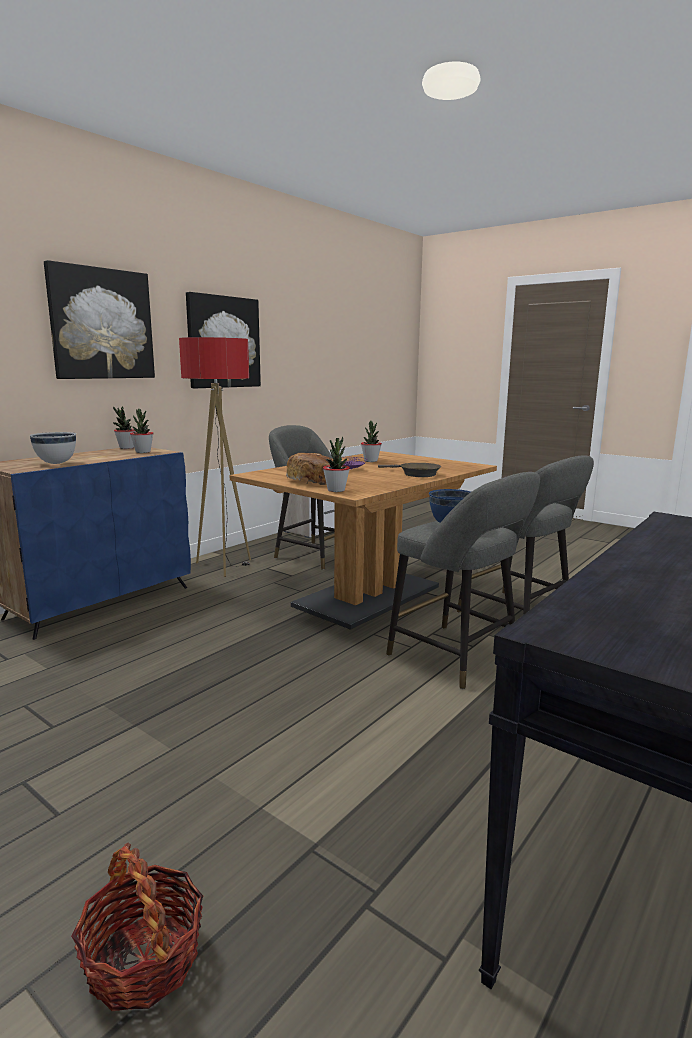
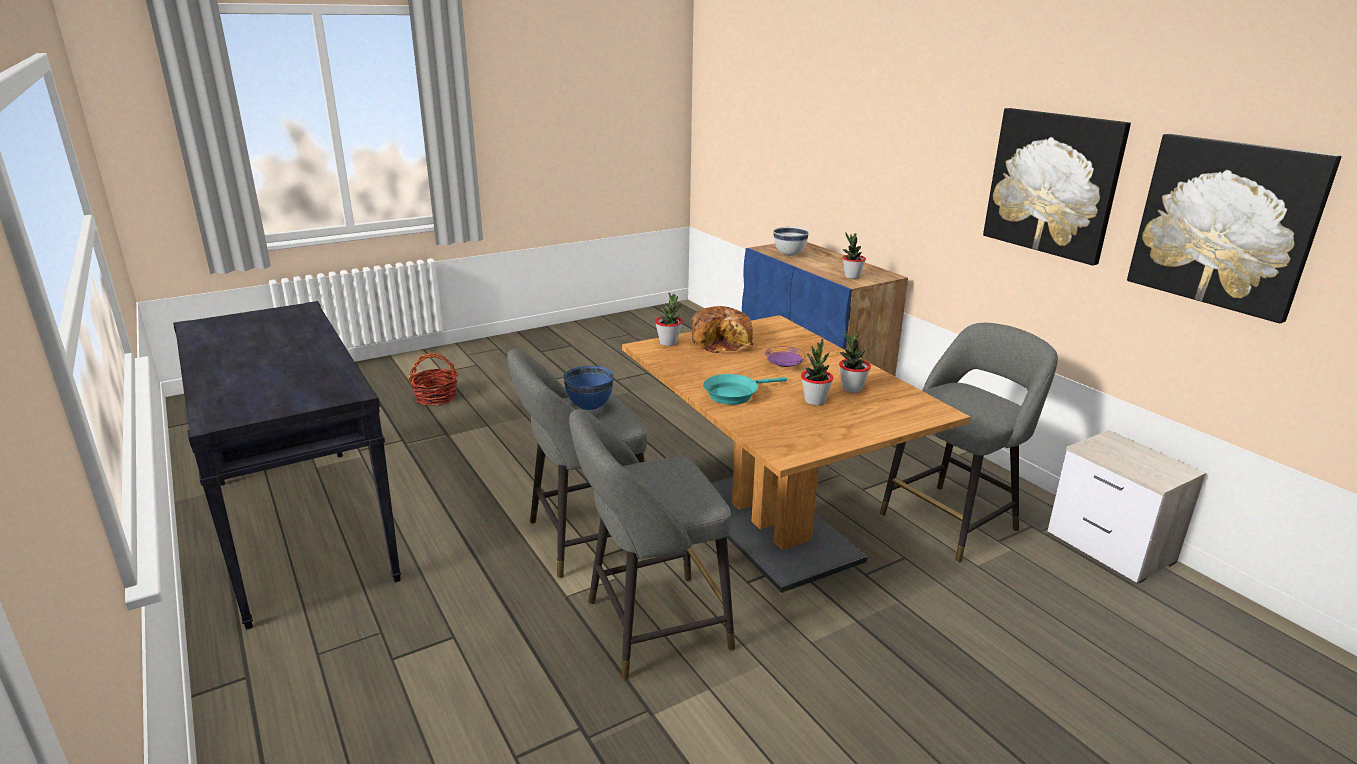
camera: 110 degrees right, 10 degrees up
picture [44,260,155,379] -> picture moved to [1127,134,1342,323]
potted plant [113,406,136,449] -> potted plant moved to [801,338,834,405]
floor lamp [179,337,251,577] -> none
brown frying pan [378,463,441,477] -> turquoise frying pan [703,374,787,405]

